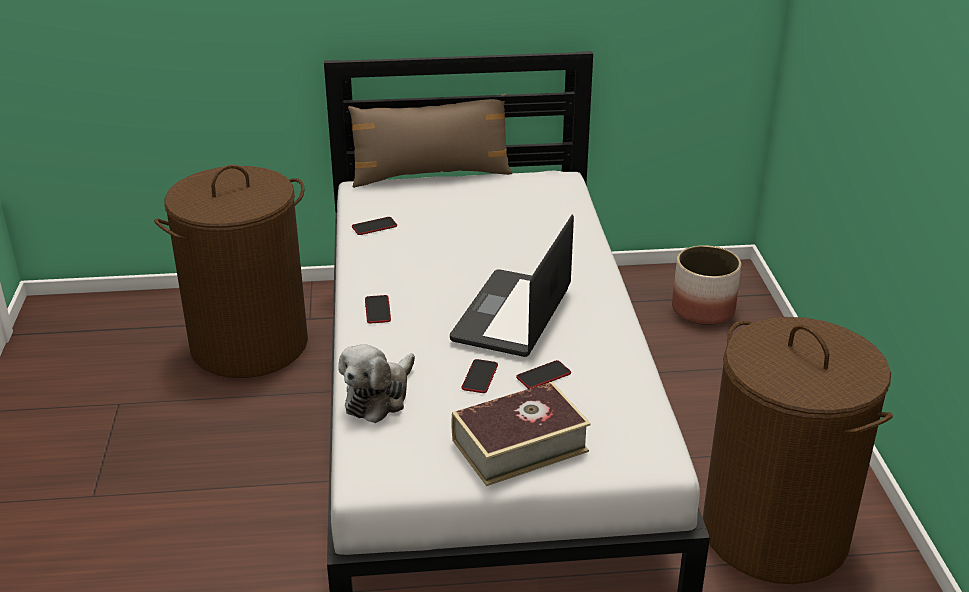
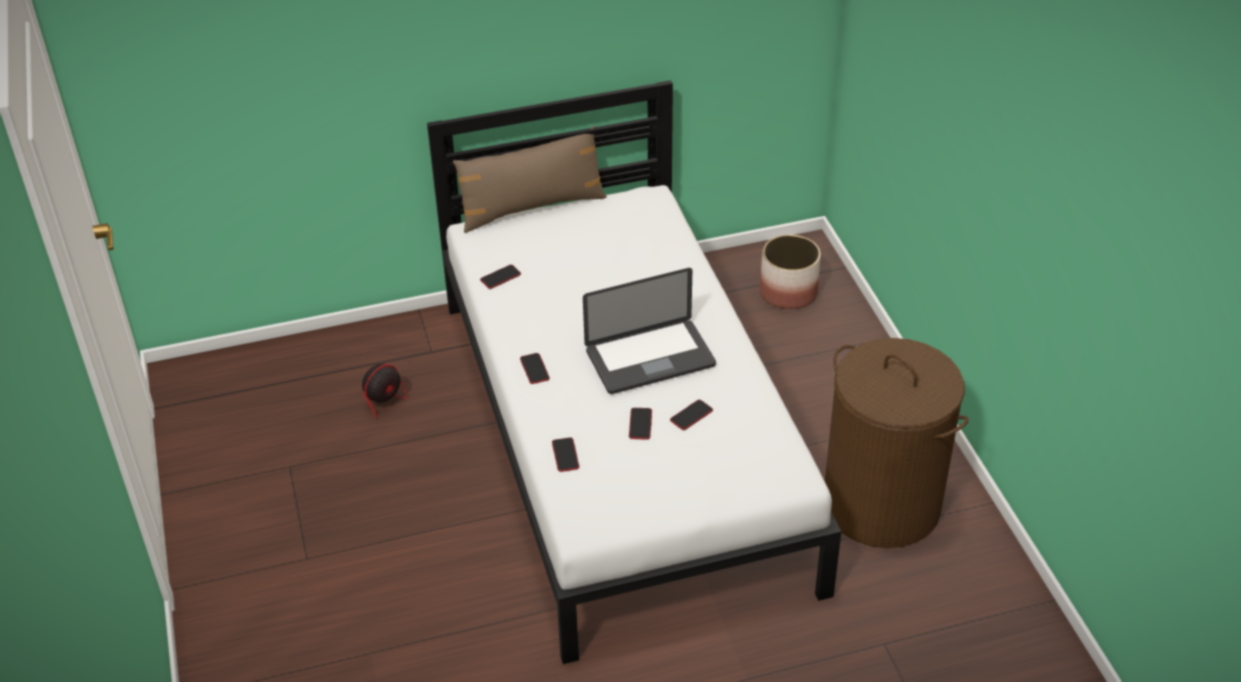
camera: 10 degrees left, 10 degrees up
brown laundry basket [154,165,308,378] -> fan [344,348,417,419]
plush toy [338,344,415,423] -> phone [552,437,579,472]
laptop [450,214,574,357] -> laptop turned 120 degrees counterclockwise [583,268,716,394]
book [451,382,591,486] -> none

